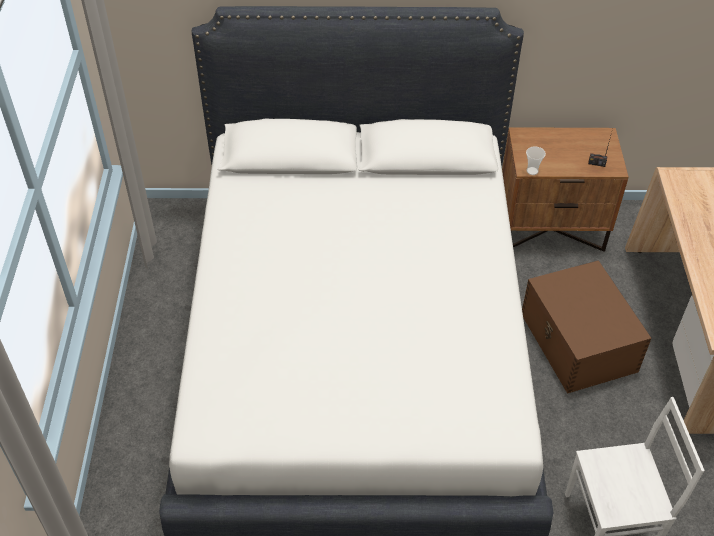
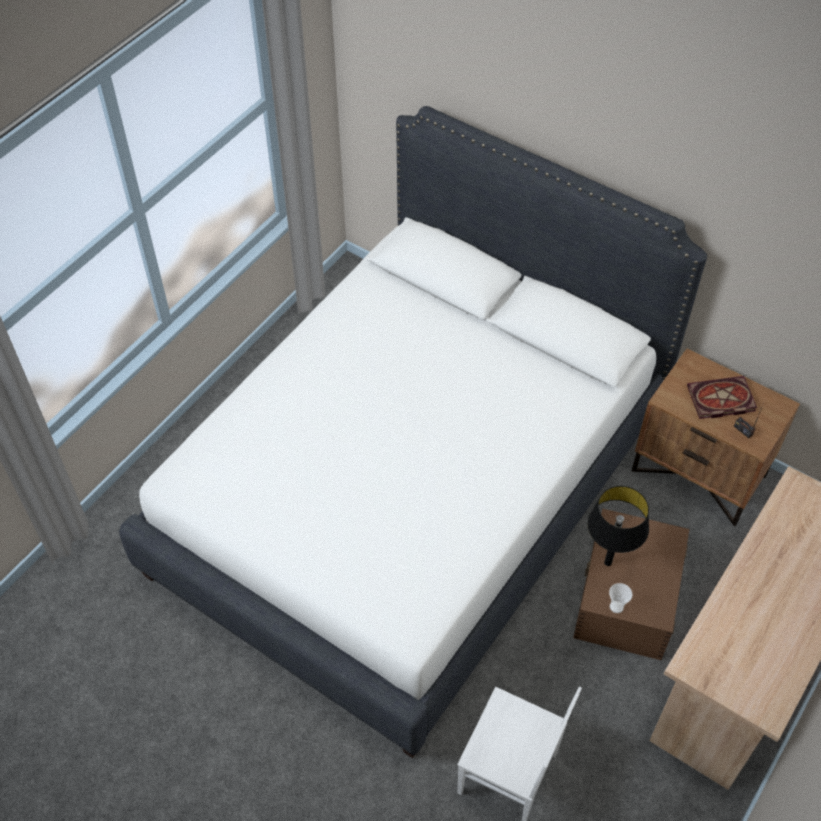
camera: 35 degrees right, 5 degrees up
cup [526,146,546,175] -> cup moved to [609,583,632,613]
none -> black table lamp [587,486,649,566]
none -> book [687,376,757,419]

